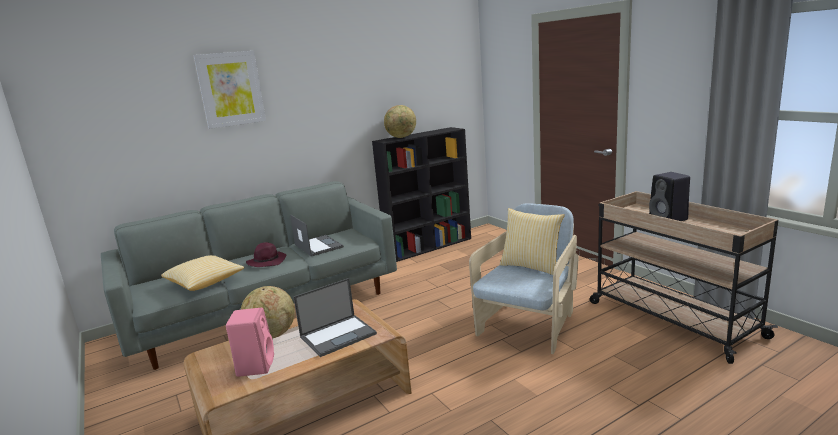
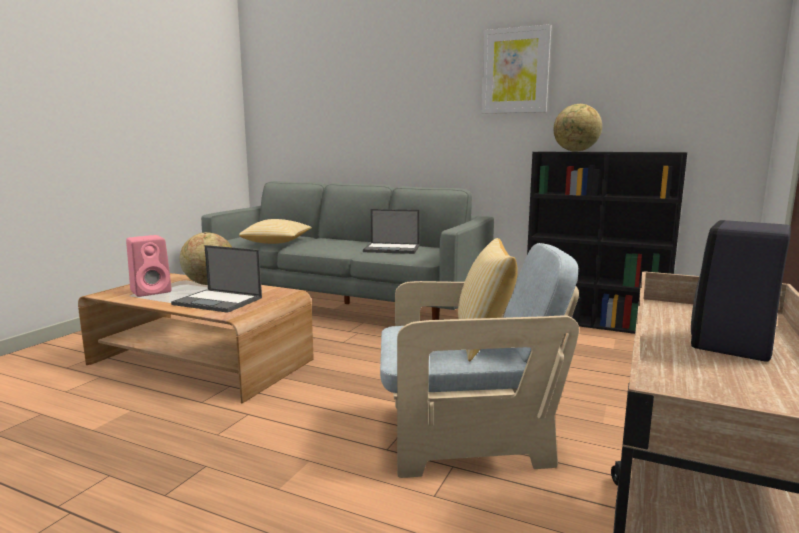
camera: 55 degrees right, 5 degrees down
picture [193,51,266,129] -> picture moved to [481,24,551,114]
purple hat [246,242,286,267] -> none
laptop [290,215,344,256] -> laptop turned 75 degrees clockwise [363,209,420,254]

